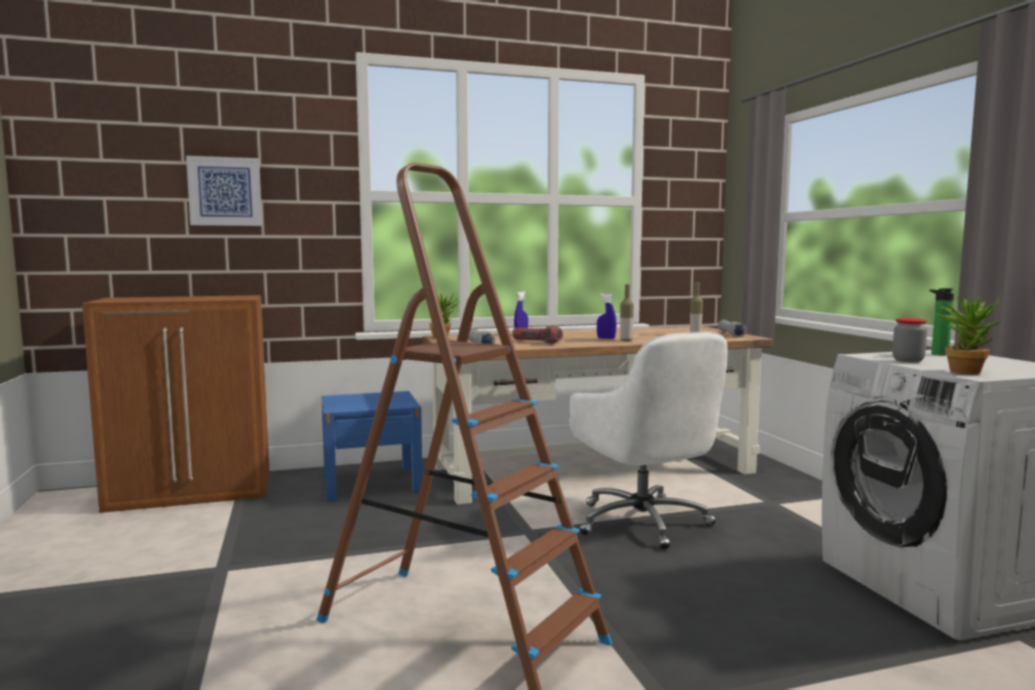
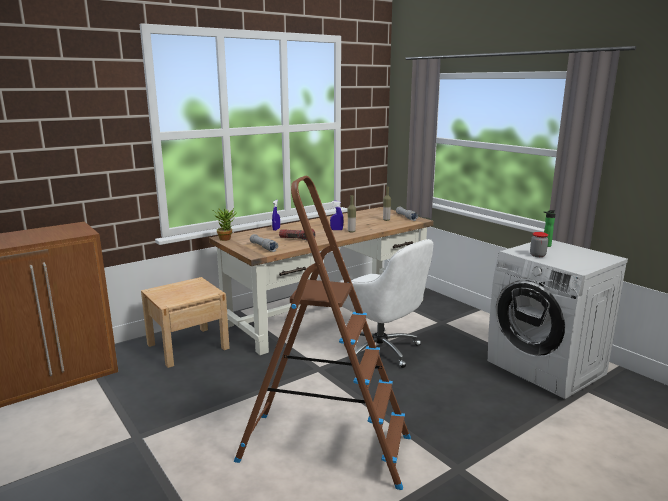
camera: 20 degrees left, 10 degrees up
picture [186,156,262,226] -> none
blue nightstand [321,391,423,501] -> beige nightstand [141,277,230,368]
potted plant [937,295,1002,375] -> none

